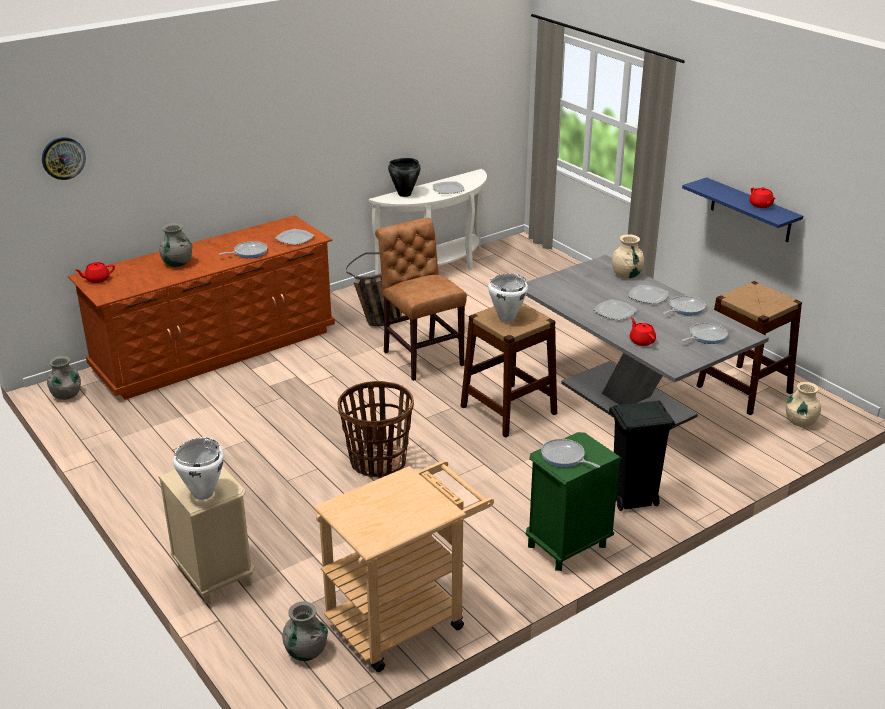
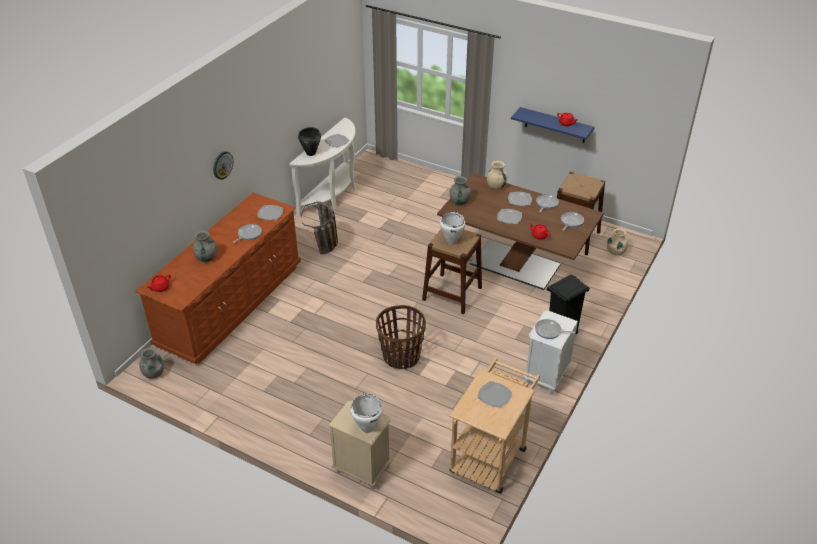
camera: 25 degrees left, 10 degrees up
wall clock [42,137,86,180] -> wall clock moved to [213,151,233,180]
grey vase [282,601,328,661] -> grey vase moved to [449,176,471,205]
brown chair [375,218,467,381] -> none
grey dining table [526,255,769,430] -> brown dining table [437,173,604,290]
green nightstand [526,432,622,571] -> white nightstand [524,311,578,395]
none -> plate [477,381,512,408]

